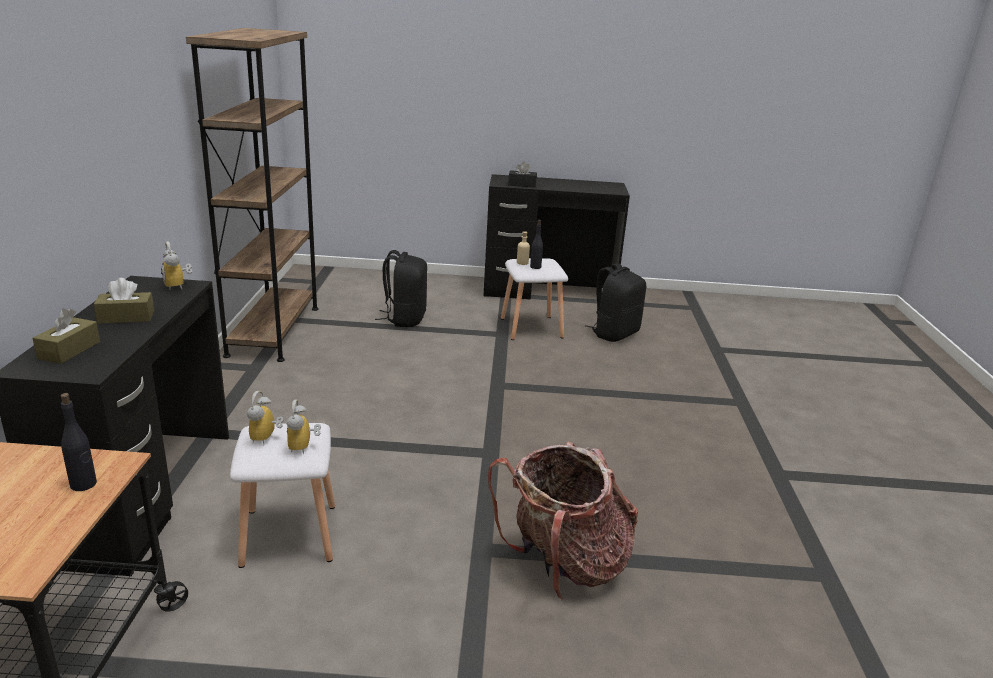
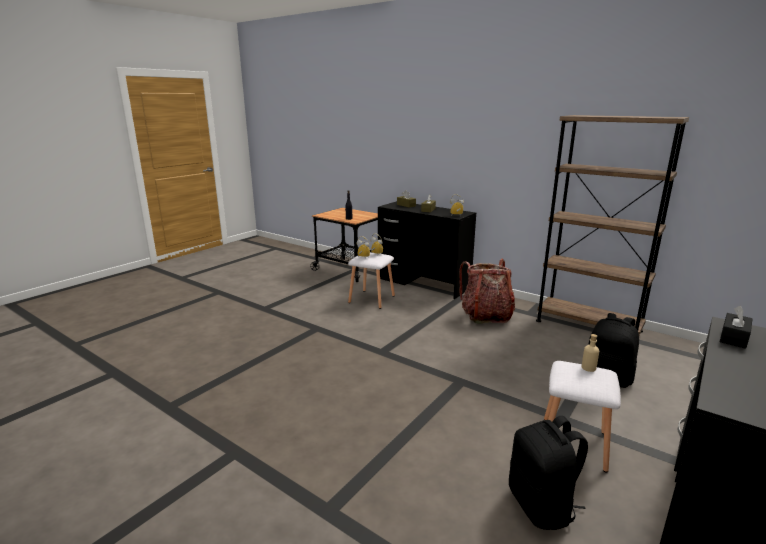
camera: 125 degrees right, 5 degrees down
backpack [488,442,638,600] -> backpack moved to [459,258,515,324]
black bottle [530,220,543,269] -> none

